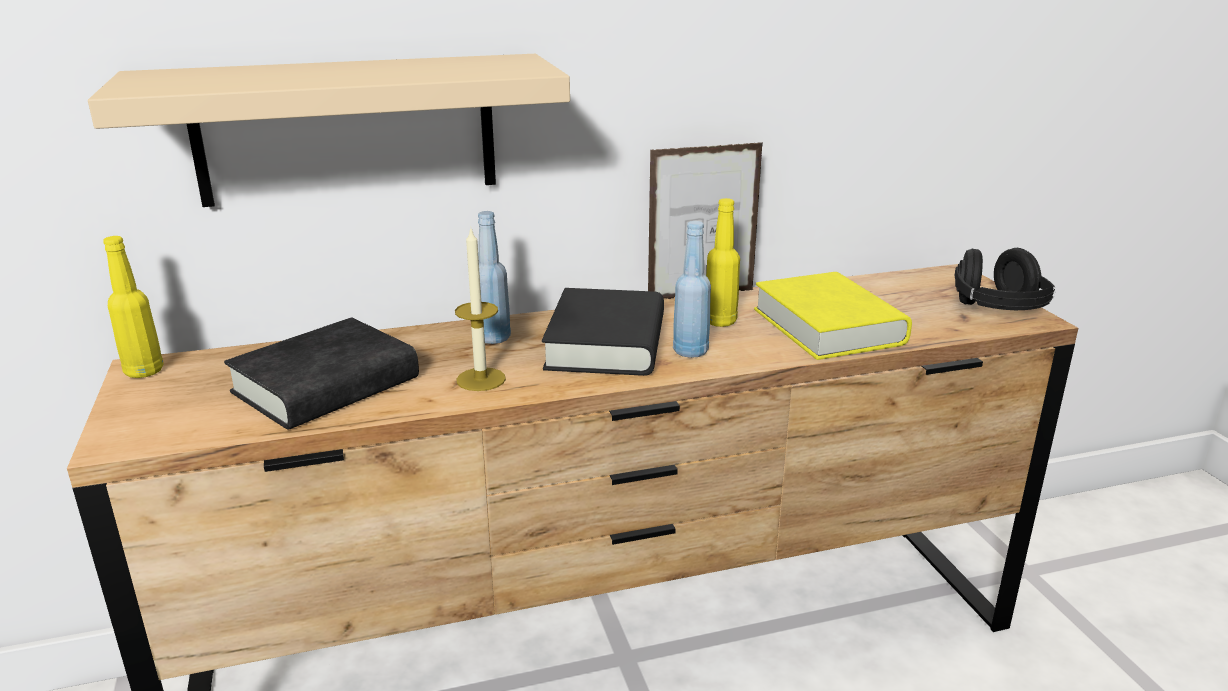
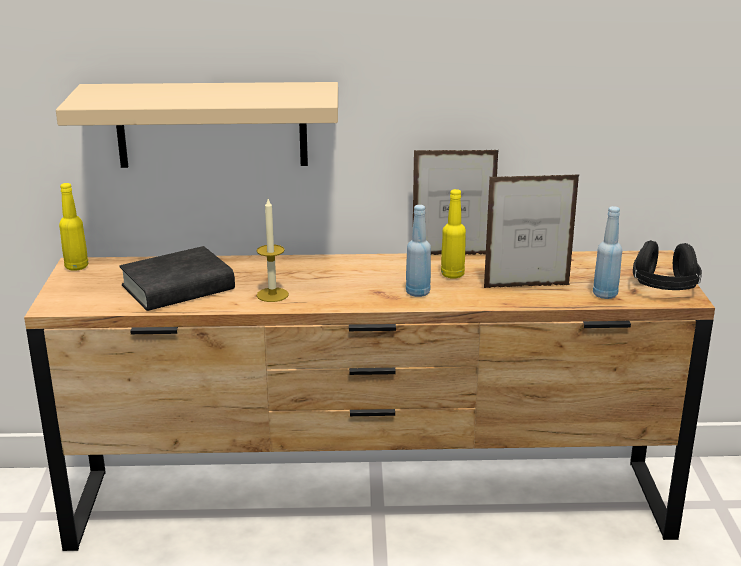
camera: 15 degrees right, 0 degrees up
blue bottle [478,211,511,344] -> blue bottle moved to [593,206,622,299]
black book [542,288,664,376] -> none
yellow book [754,272,912,360] -> picture frame [484,174,579,288]

